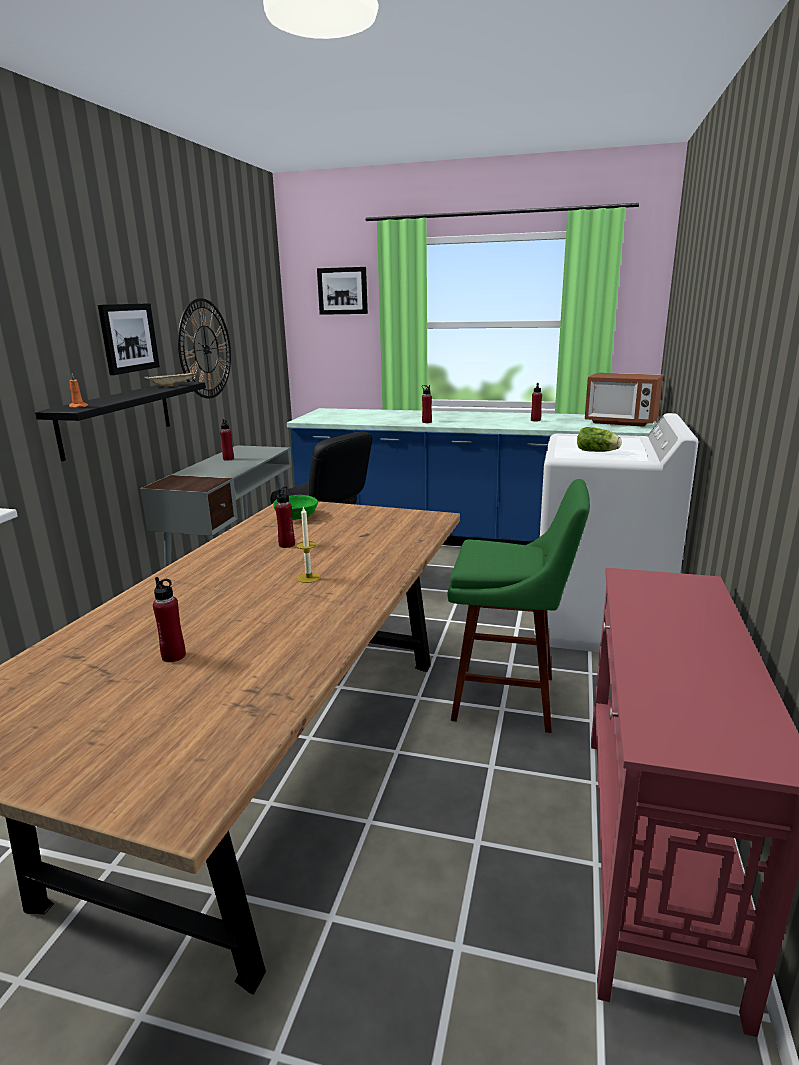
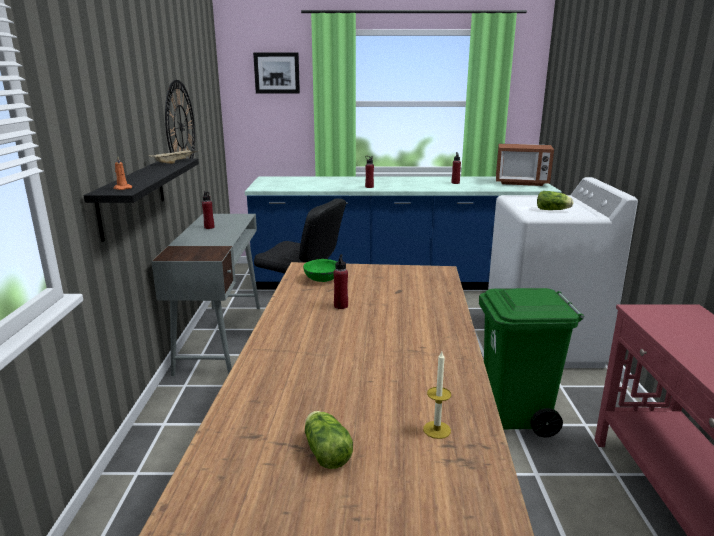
camera: 15 degrees left, 0 degrees up
picture [98,303,160,375] -> none
red bottle [153,577,186,662] -> none
candle [296,506,320,583] -> candle moved to [423,351,451,439]
green stool [448,479,590,733] -> green trash can [479,288,584,437]
none -> lettuce [305,411,353,469]

